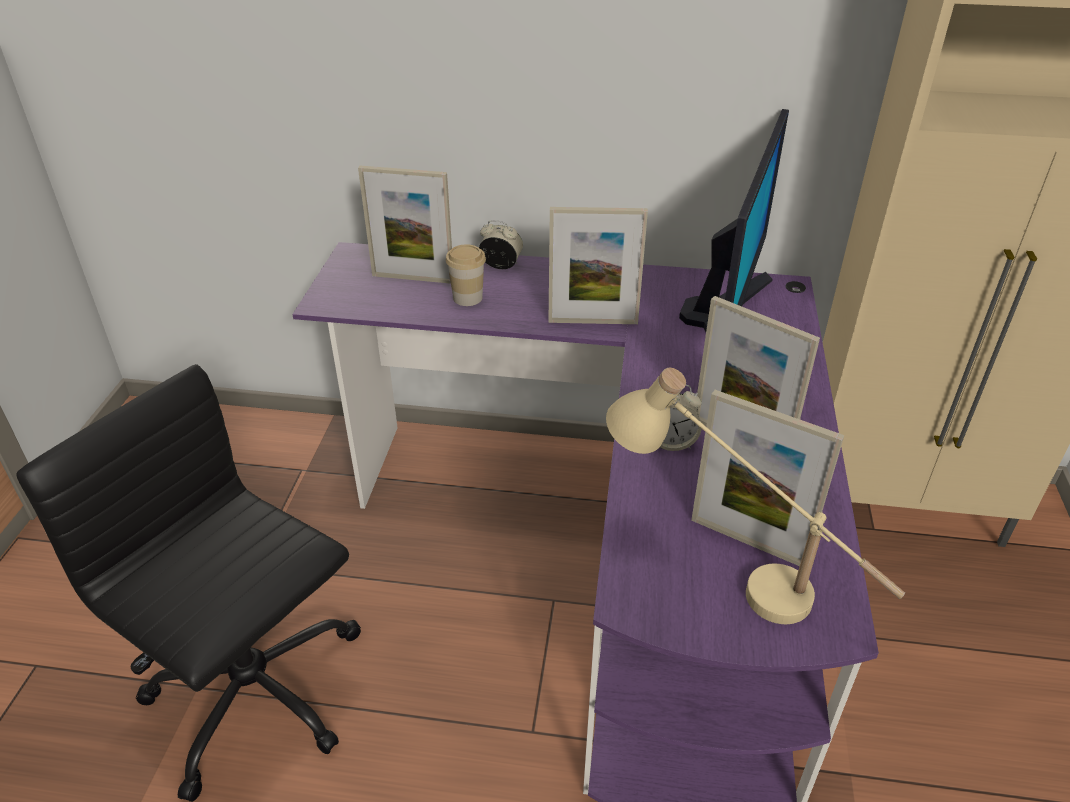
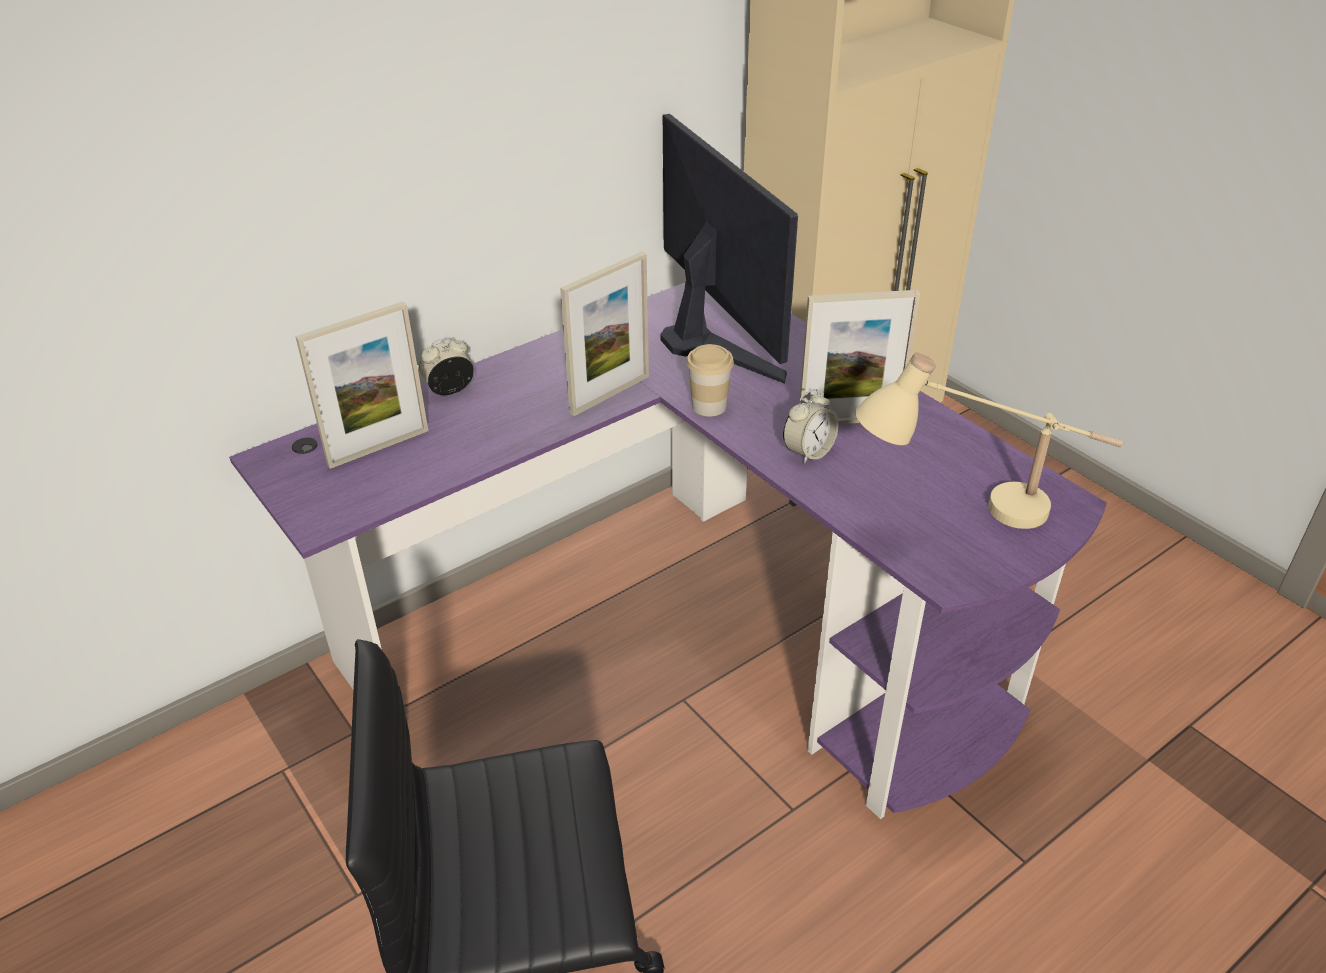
camera: 45 degrees left, 0 degrees up
cup [446,244,486,306] -> cup moved to [686,344,734,417]
picture frame [691,390,844,566] -> none

